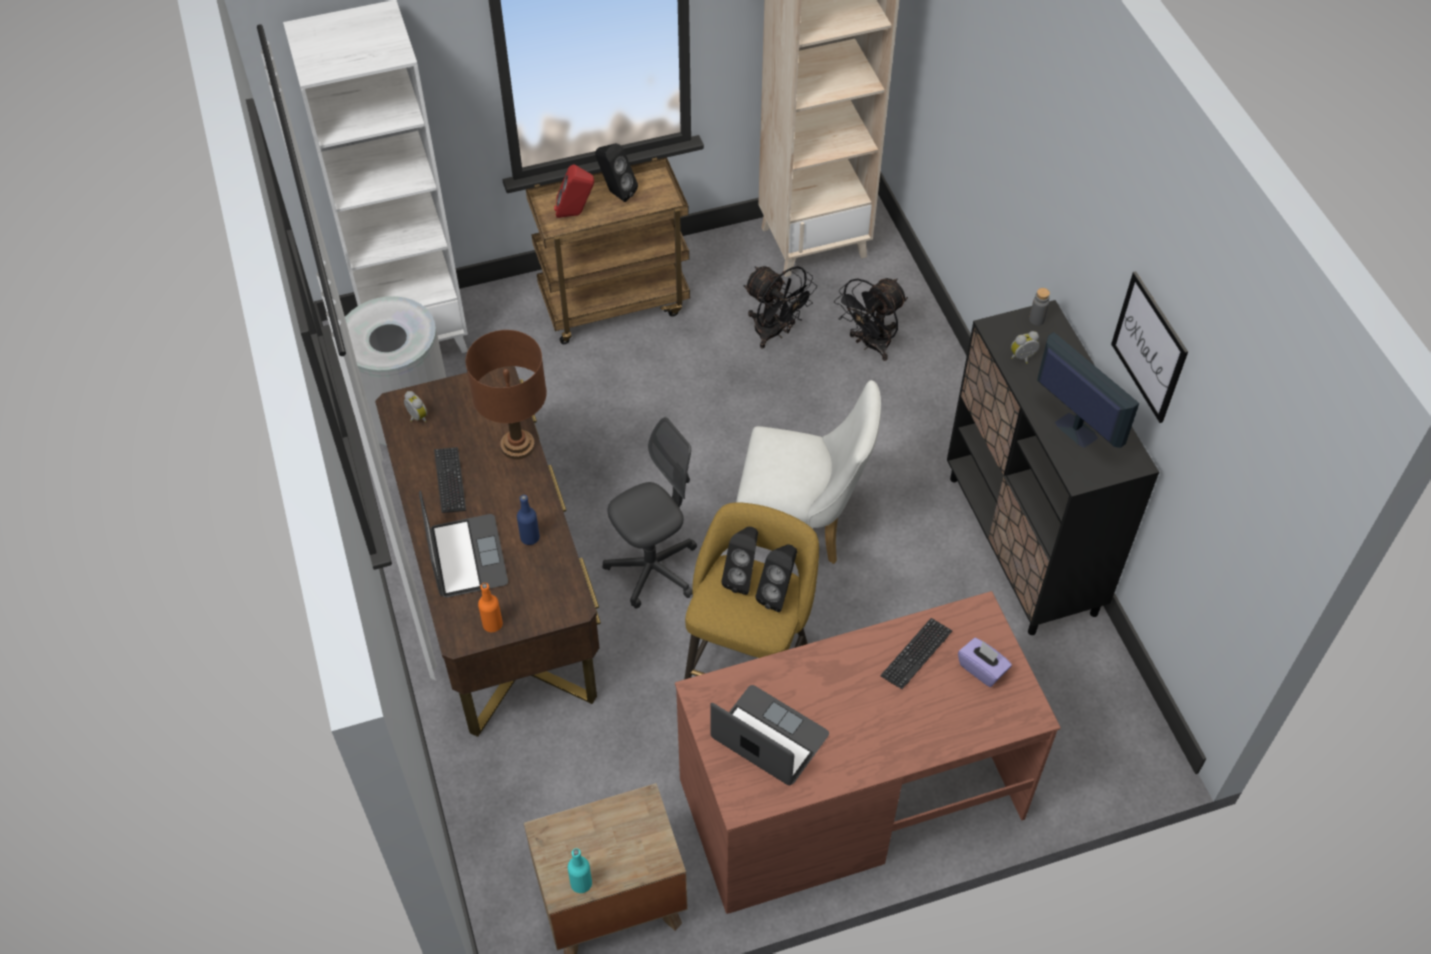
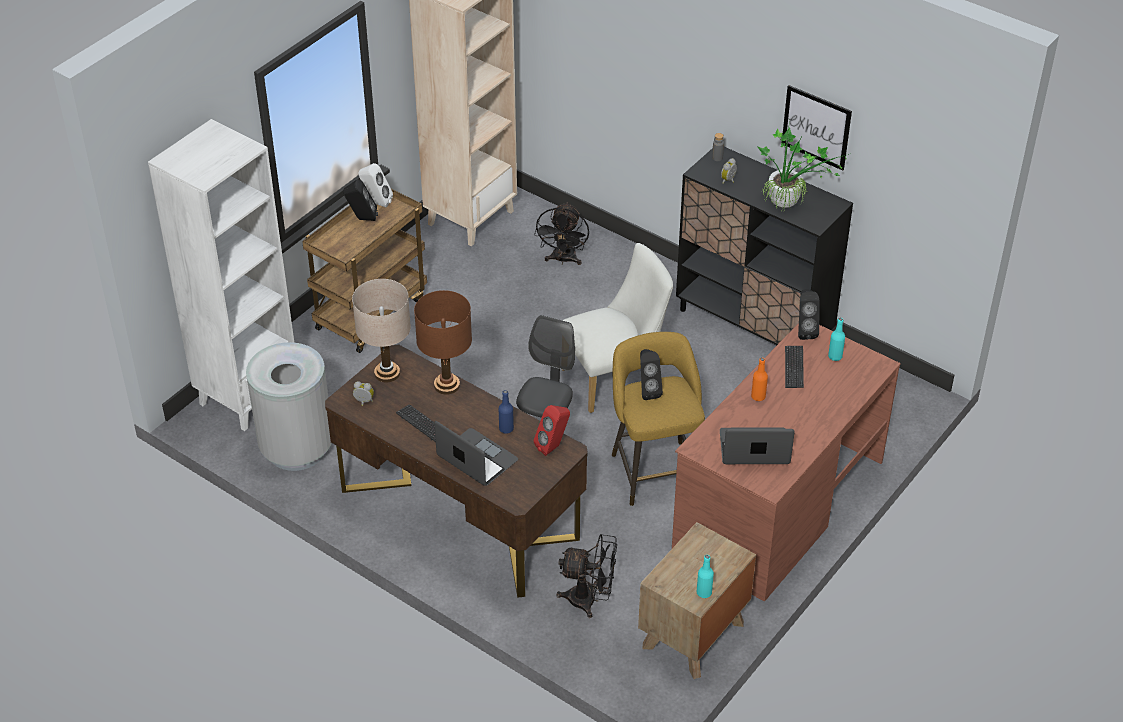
camera: 35 degrees left, 10 degrees down
orange bottle [478,583,503,632] -> orange bottle moved to [751,358,768,401]
red speaker [554,165,594,218] -> red speaker moved to [534,405,570,456]
black fan [743,266,817,349] -> black fan moved to [557,534,617,618]
black speaker [755,544,797,612] -> black speaker moved to [798,289,819,340]
purple tissue box [958,638,1012,687] -> turquoise bottle [828,318,845,361]
monitor [1037,332,1139,448] -> potted plant [757,120,849,210]
none -> beige table lamp [352,279,411,382]
none -> white speaker [359,163,393,208]

